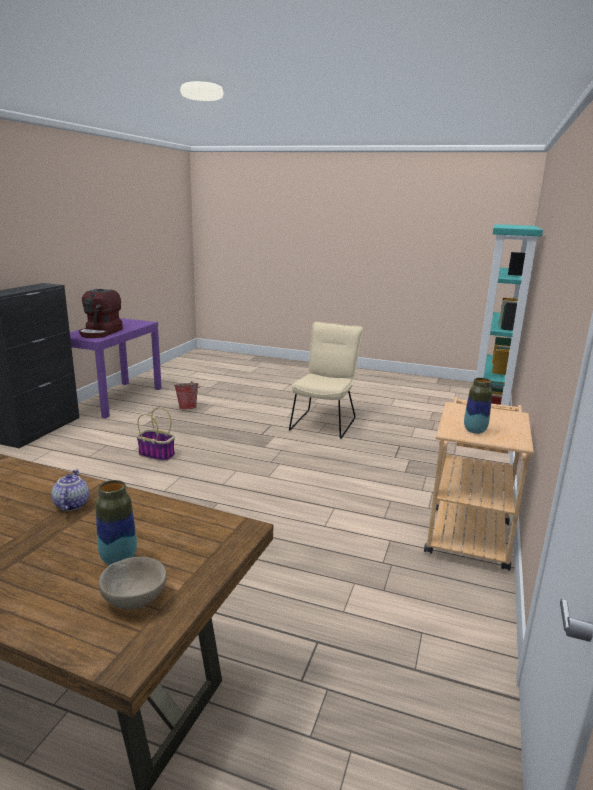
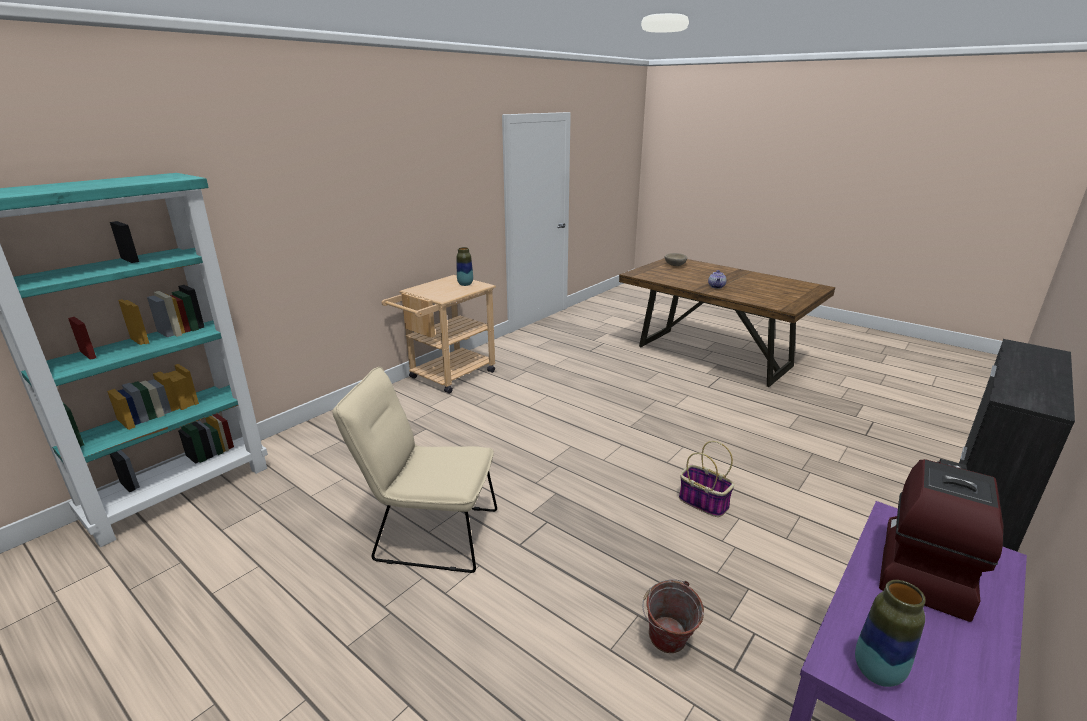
camera: 160 degrees left, 5 degrees up
vase [96,480,137,565] -> vase moved to [855,580,926,687]
beige chair [289,321,363,439] -> beige chair turned 60 degrees clockwise [333,367,497,573]

